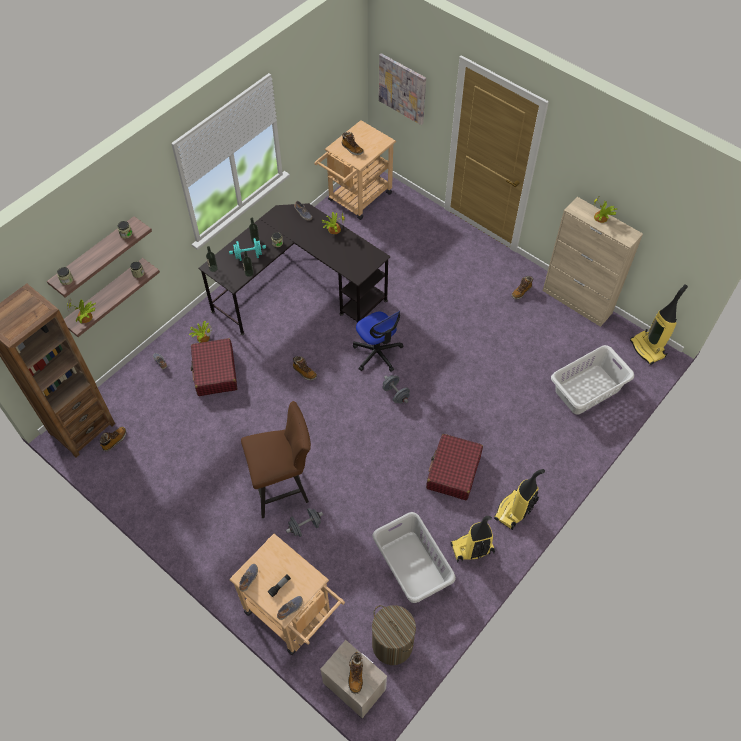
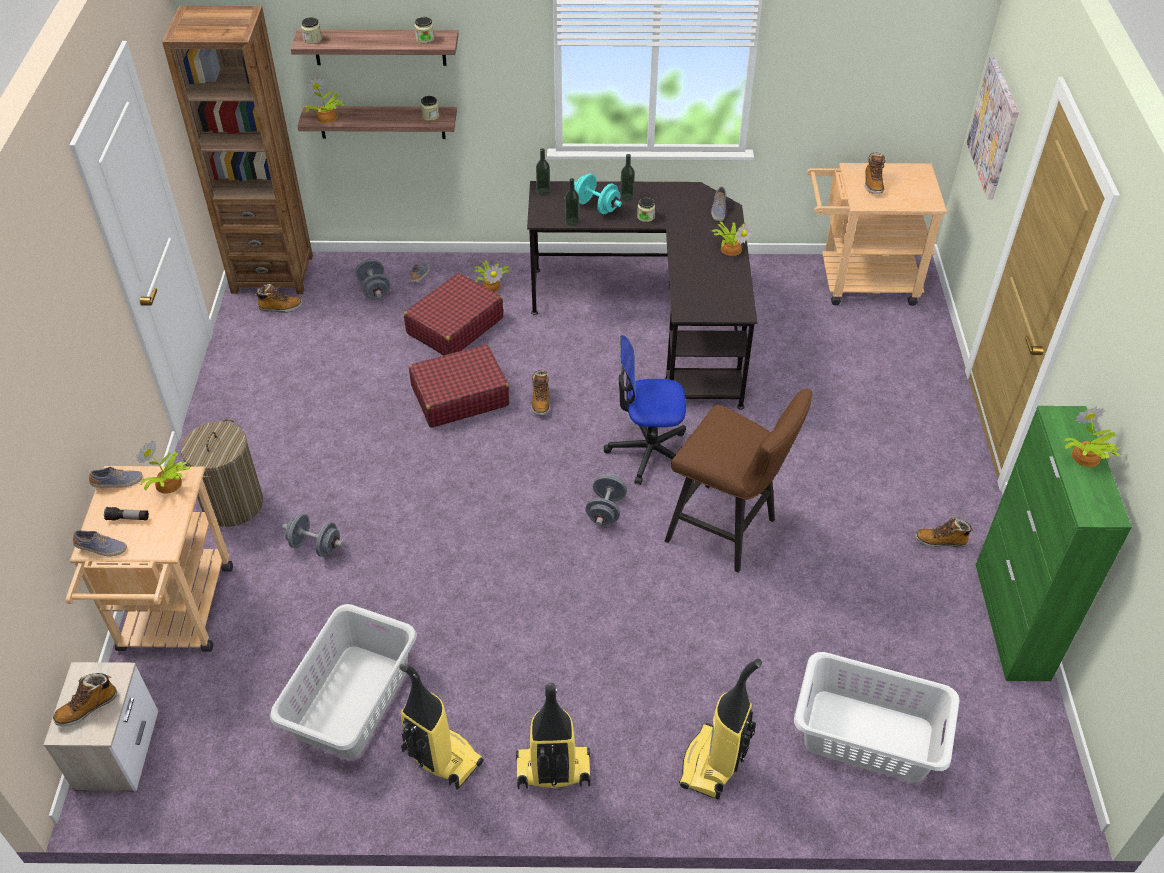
camera: 50 degrees right, 10 degrees down
brown stool [241,401,311,518] -> brown stool moved to [665,389,813,573]
office chair [353,311,403,372] -> office chair turned 75 degrees clockwise [604,335,686,485]
laundry basket [372,605,416,665] -> laundry basket moved to [181,419,263,527]
red suitcase [426,434,483,500] -> red suitcase moved to [409,344,509,428]
beige cabinet [543,197,643,327] -> green cabinet [976,406,1132,681]
vacuum cleaner [630,284,688,365] -> vacuum cleaner moved to [679,659,762,799]
none -> potted plant [136,441,191,494]
none -> grey dumbbell [355,259,391,299]

